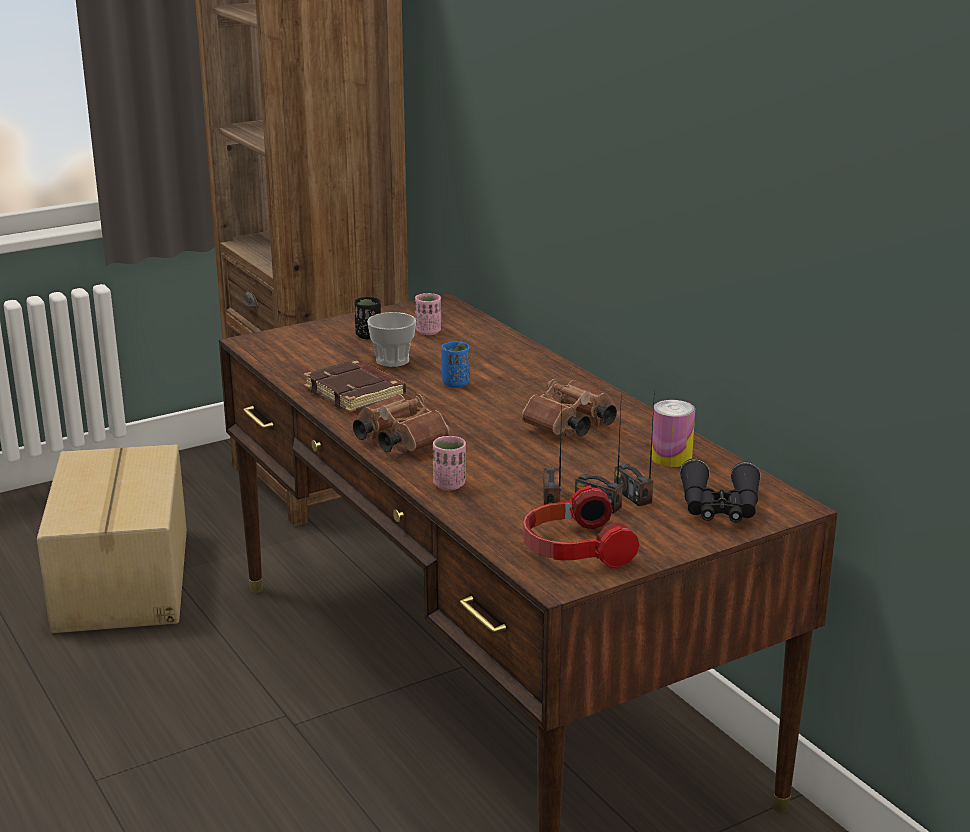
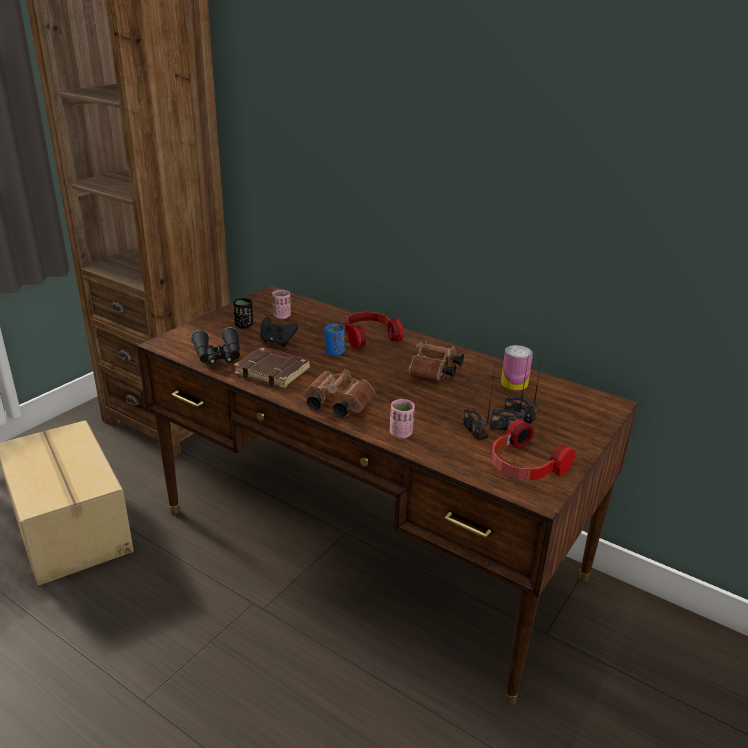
camera: 25 degrees left, 5 degrees up
cup [367,312,416,367] -> black game controller [260,317,298,347]
black binoculars [680,459,761,523] -> black binoculars moved to [191,327,240,365]
none -> headphones [345,312,403,348]

